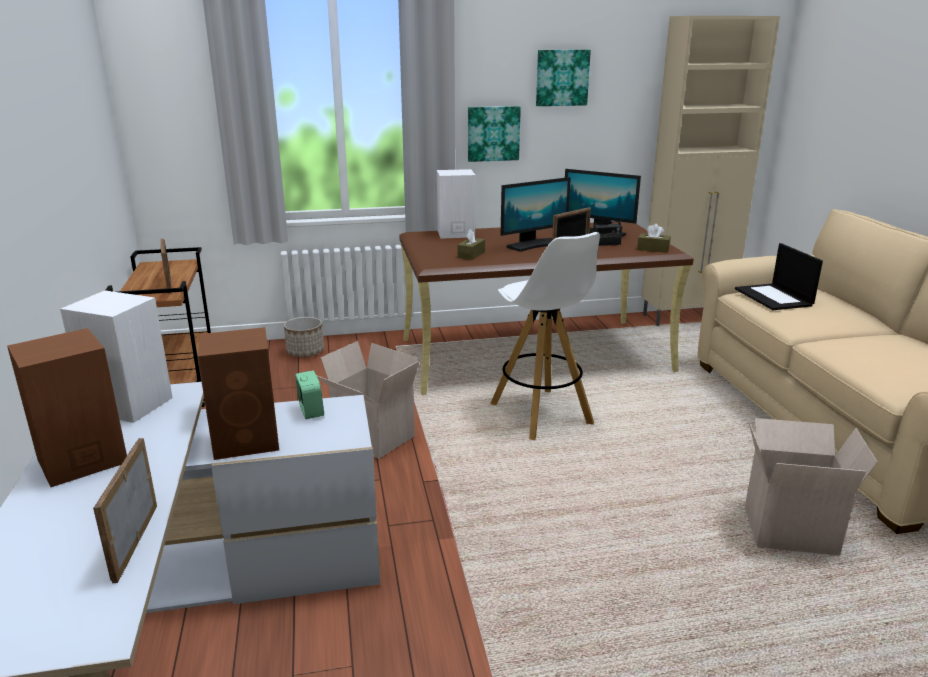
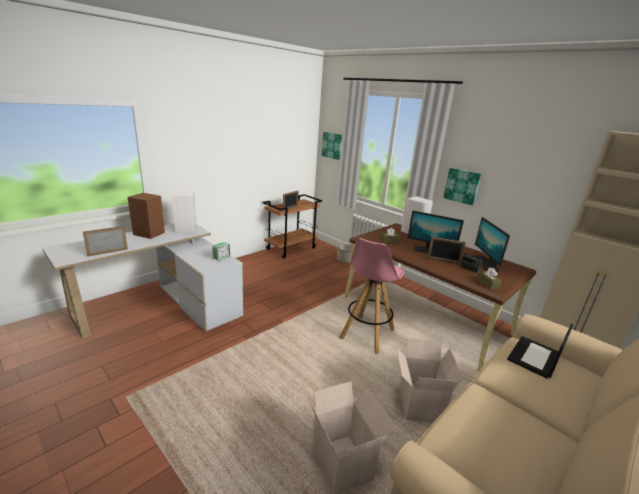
camera: 55 degrees right, 0 degrees up
brown speaker [198,327,279,460] -> none
cardboard box [316,341,420,459] -> cardboard box moved to [396,338,463,423]
white stool [490,232,600,440] -> pink stool [339,237,404,354]
picture [536,50,591,106] -> picture moved to [322,132,342,160]

